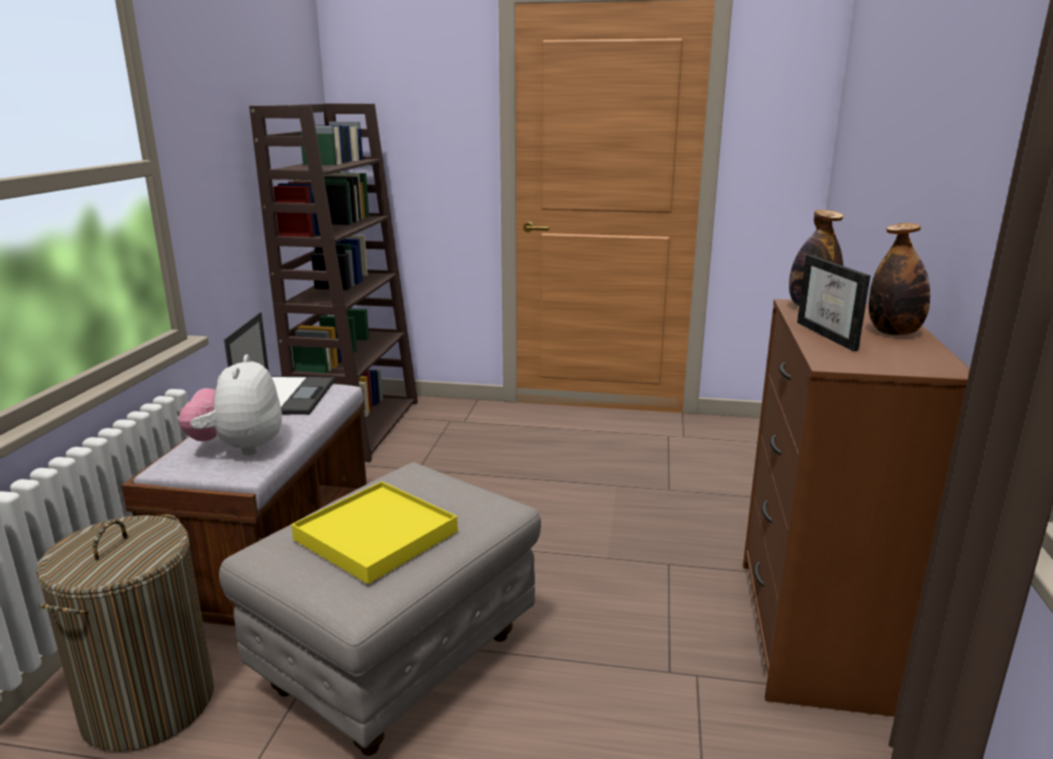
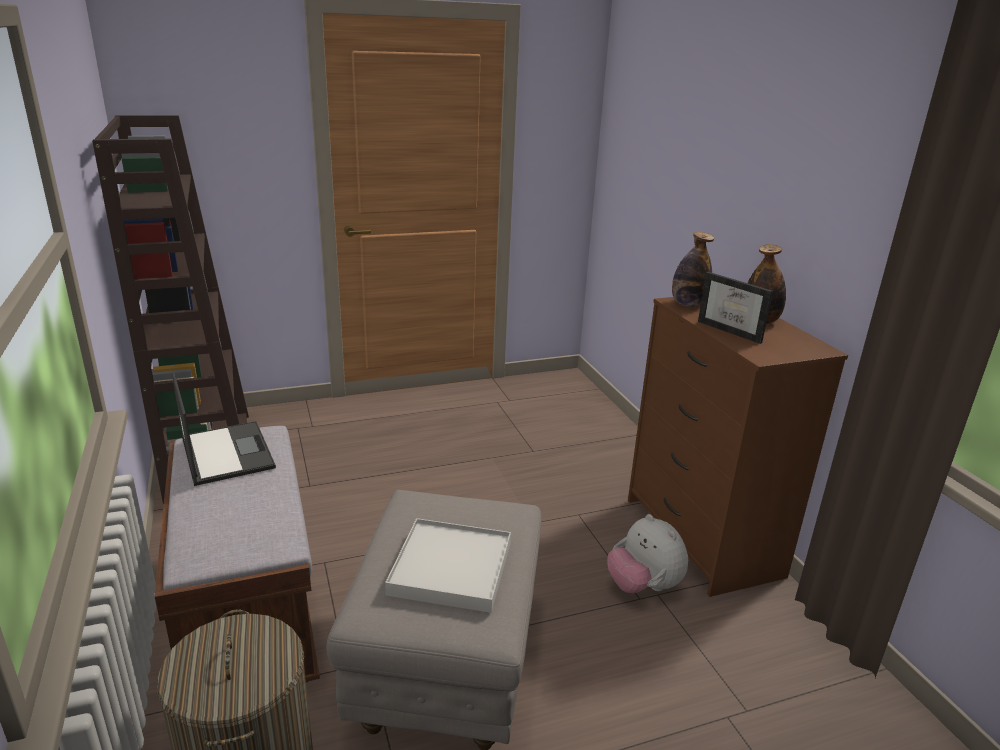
camera: 30 degrees left, 5 degrees up
plush toy [179,354,282,455] -> plush toy moved to [607,514,688,593]
yellow tray [291,481,458,584] -> white tray [385,518,511,613]

